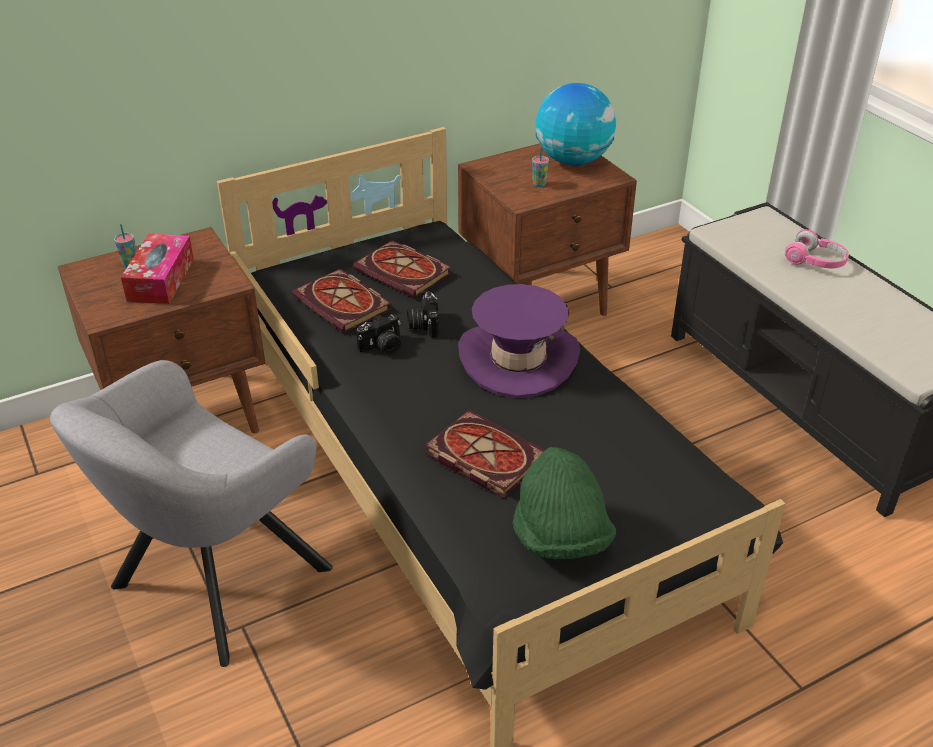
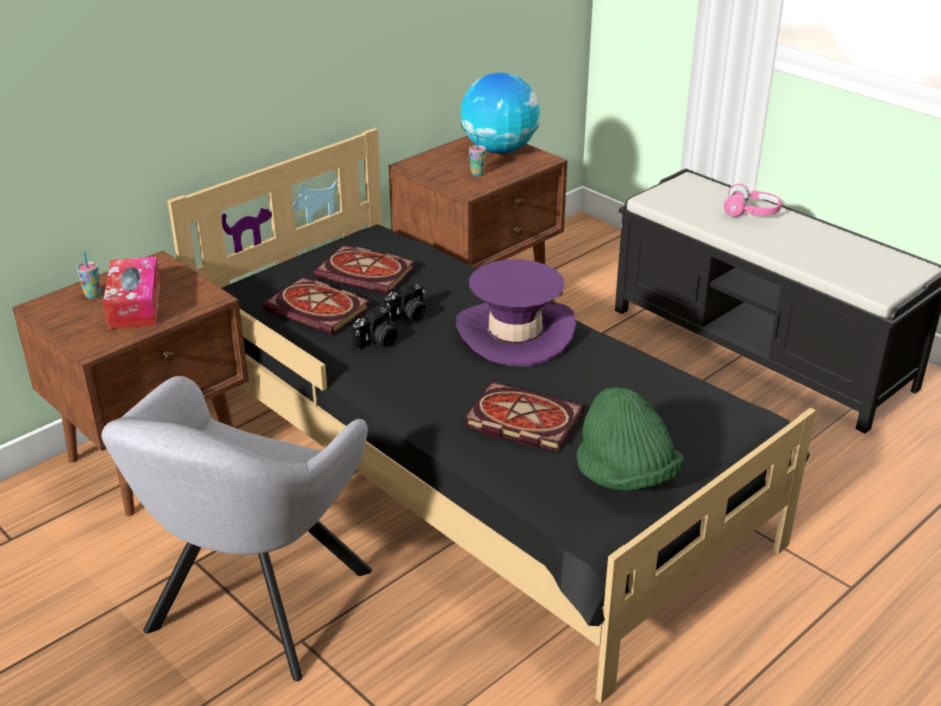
camera: 15 degrees left, 5 degrees down
camera [407,291,439,338] -> camera turned 105 degrees counterclockwise [383,284,428,322]

